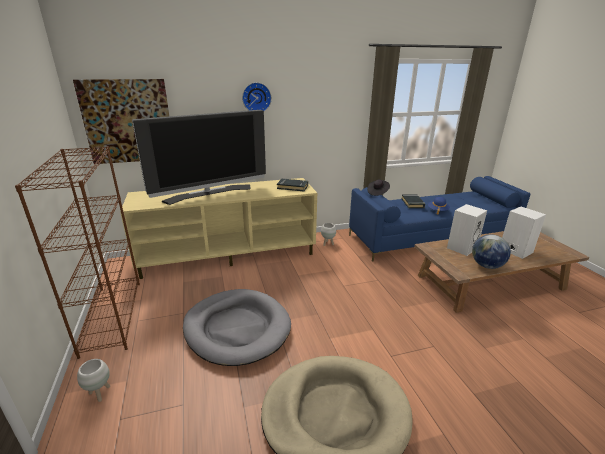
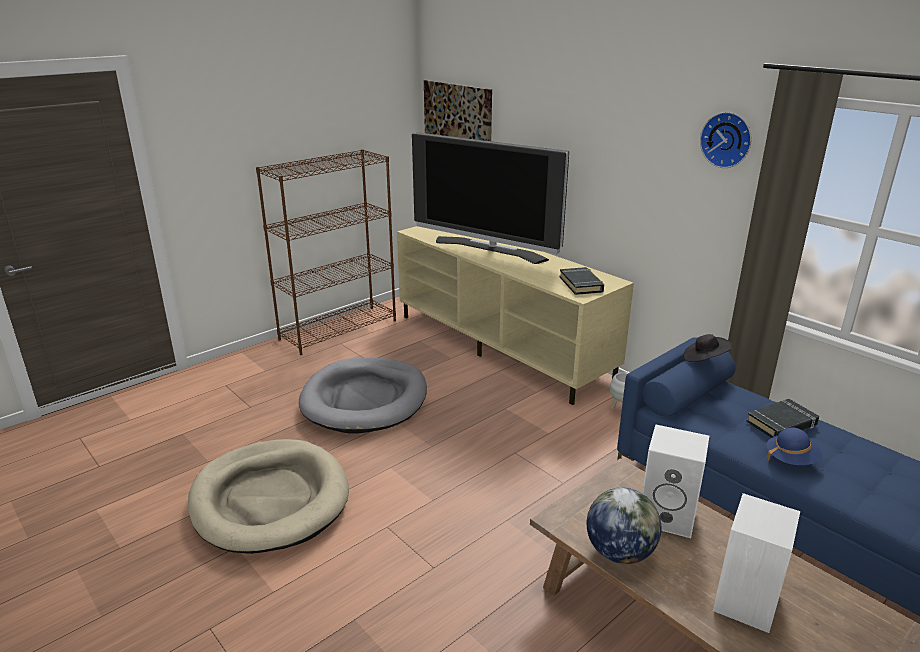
camera: 65 degrees right, 0 degrees up
white planter [77,359,110,402] -> none
wall clock [242,82,271,111] -> wall clock moved to [700,112,751,168]

